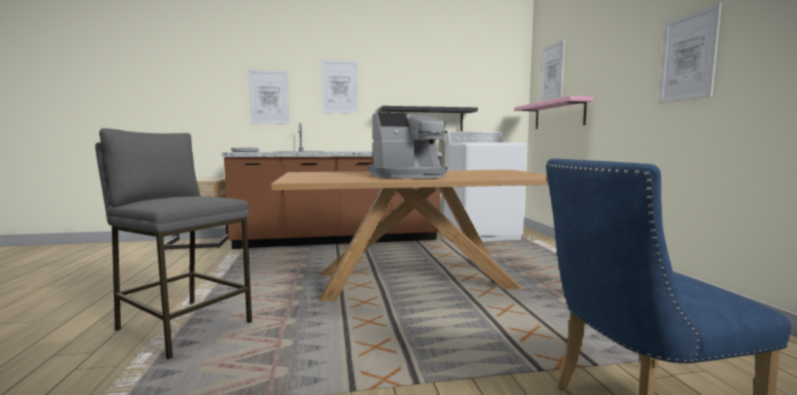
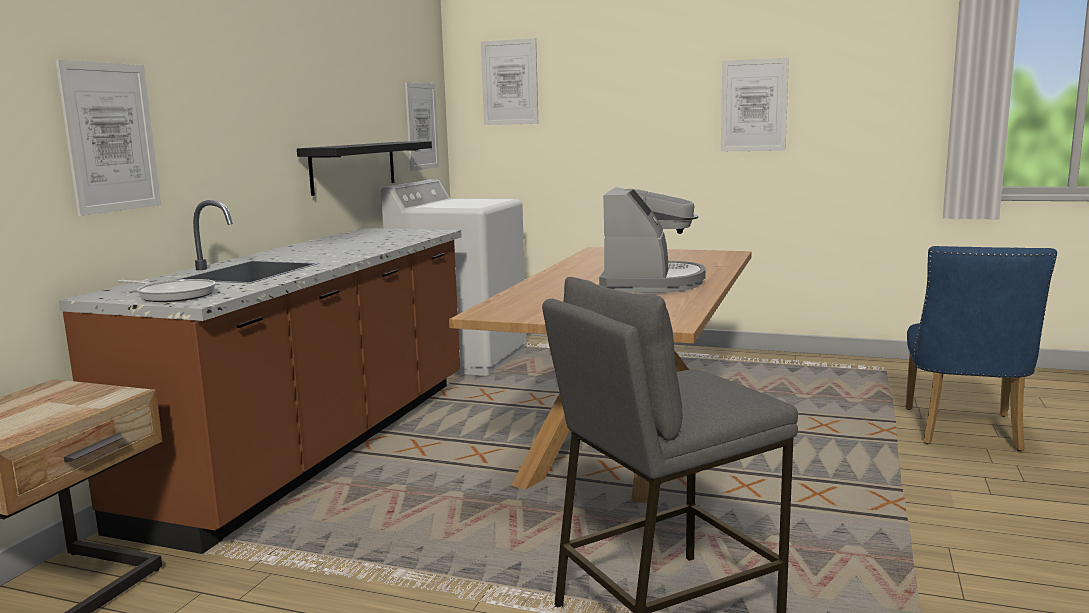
camera: 60 degrees left, 5 degrees up
picture [321,60,359,114] -> picture moved to [405,82,439,171]
pink shelf [514,96,594,129] -> none

